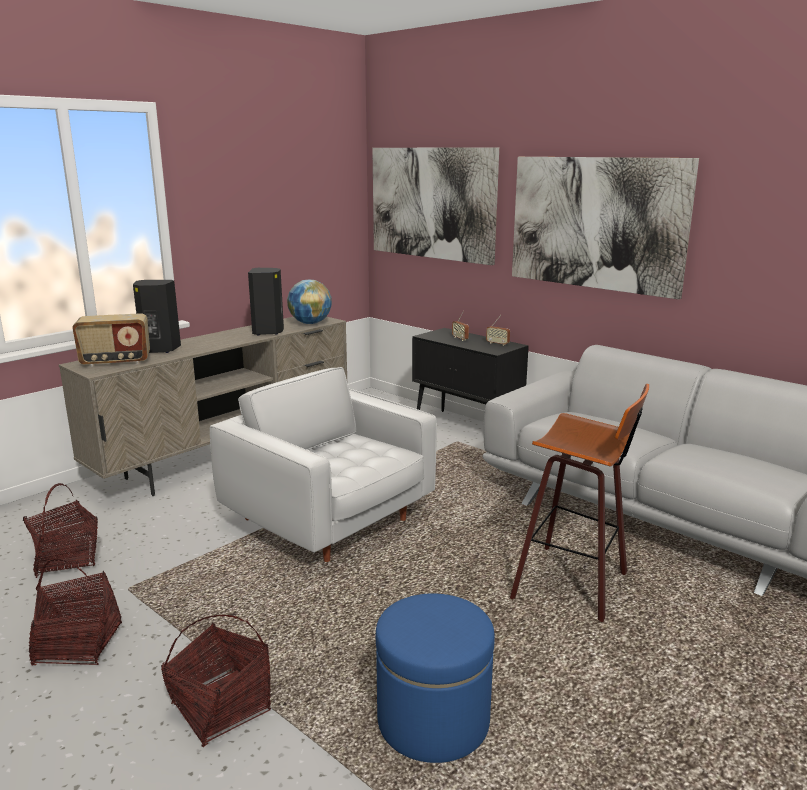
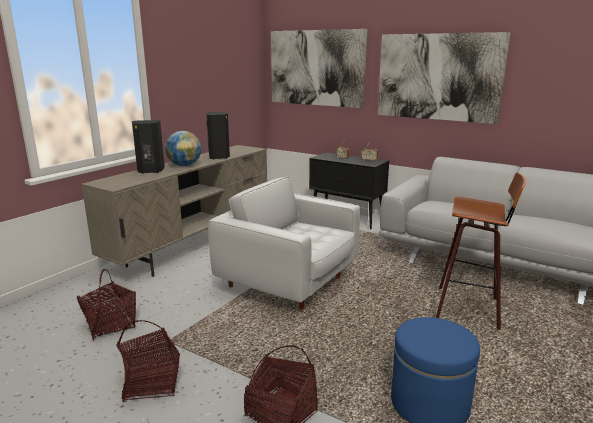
camera: 10 degrees left, 0 degrees up
radio [72,313,150,367] -> none
globe [287,280,332,324] -> globe moved to [165,131,201,166]

